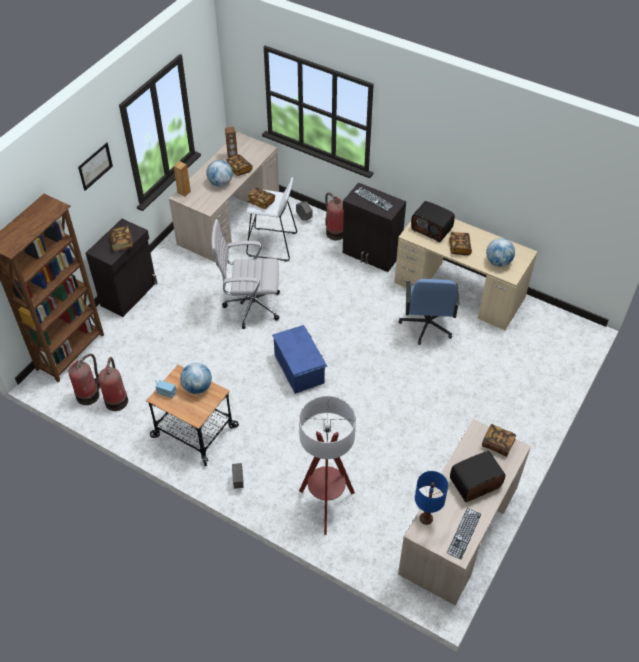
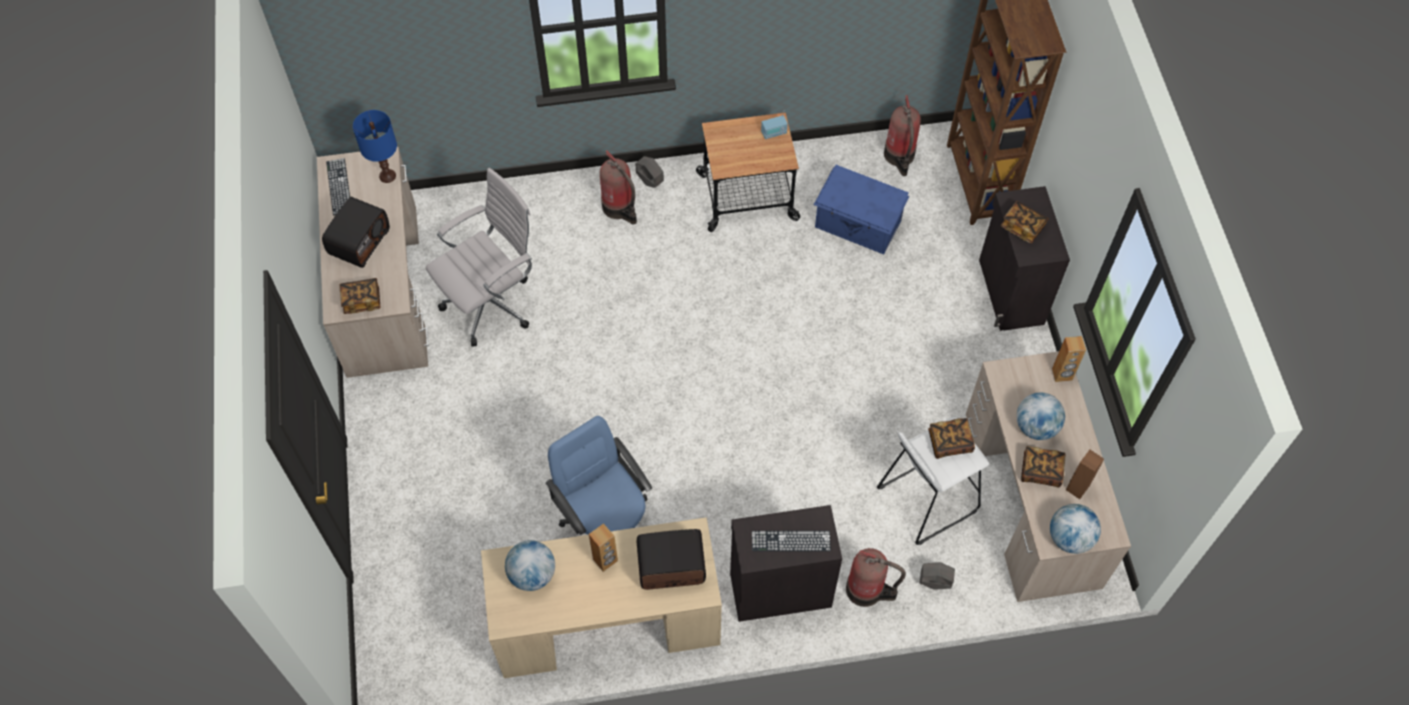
camera: 140 degrees right, 10 degrees up
picture [78,143,113,191] -> none
fire extinguisher [98,357,128,411] -> fire extinguisher moved to [600,150,637,225]
globe [180,363,212,394] -> globe moved to [1050,504,1101,554]
white office chair [211,219,280,329] -> white office chair moved to [426,168,532,346]
blue storage box [272,325,328,394] -> blue storage box moved to [814,165,909,254]
floor lamp [299,395,356,535] -> none
book [449,232,472,255] -> brown speaker [589,524,618,572]

